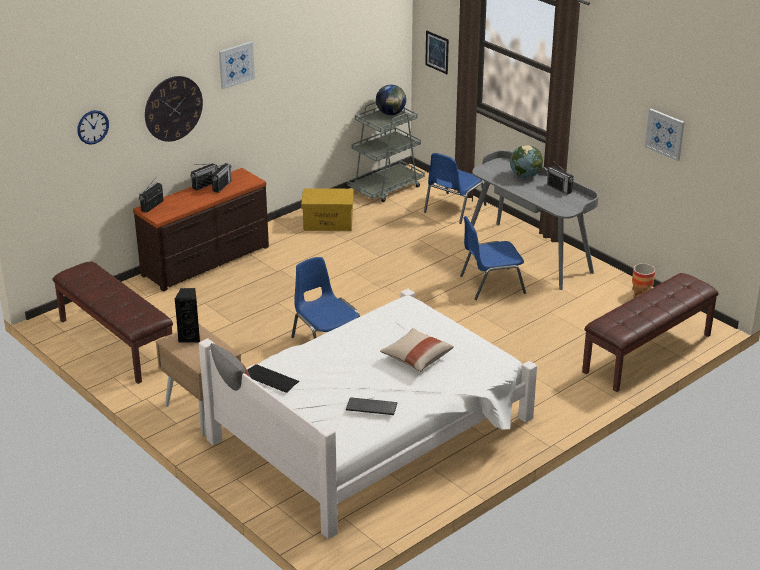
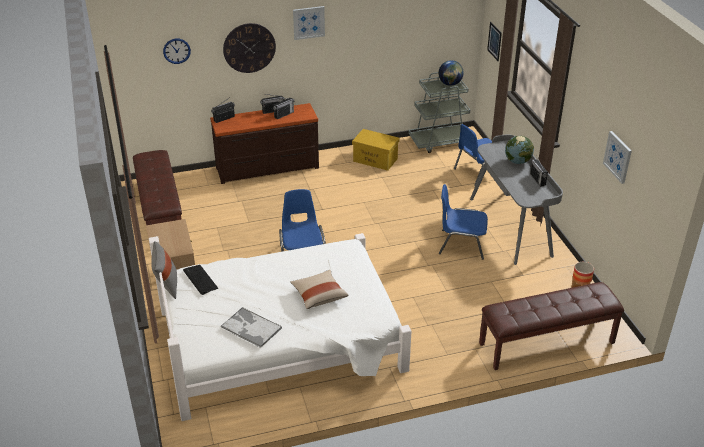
camera: 25 degrees right, 5 degrees up
black speaker [174,288,200,343] -> none
keyboard [346,397,397,415] -> tray [221,307,282,348]

